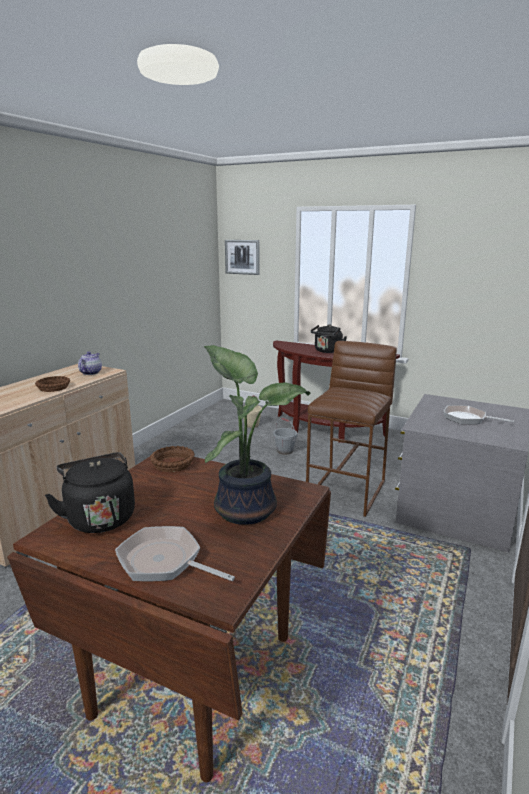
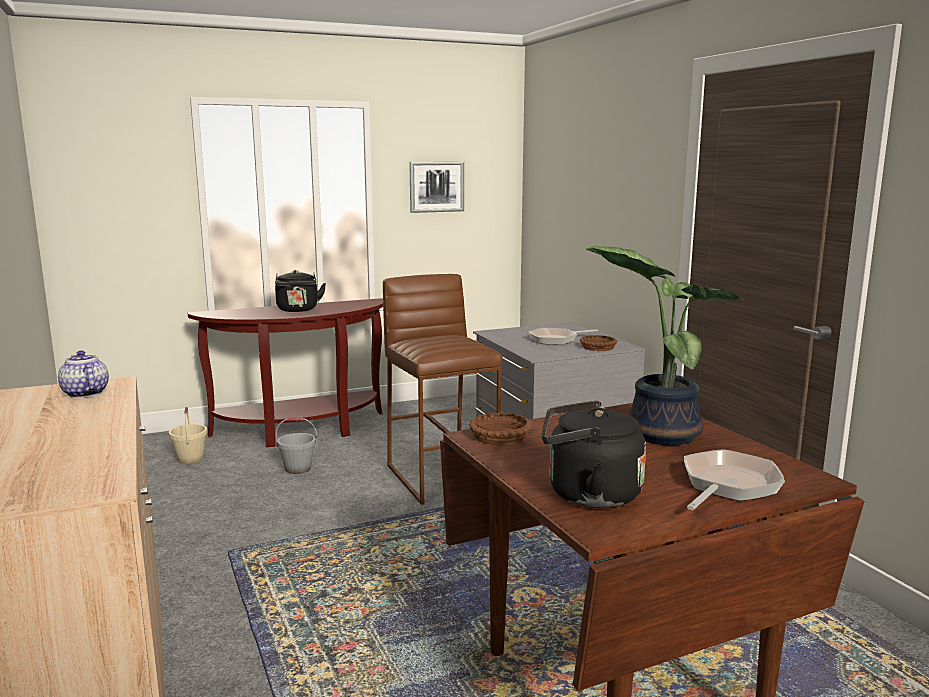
camera: 50 degrees left, 5 degrees down
brown bowl [35,376,70,392] -> brown bowl moved to [580,335,617,351]
frying pan [115,526,235,581] -> frying pan turned 150 degrees clockwise [684,449,785,510]
picture [225,240,259,275] -> picture moved to [409,162,464,213]

